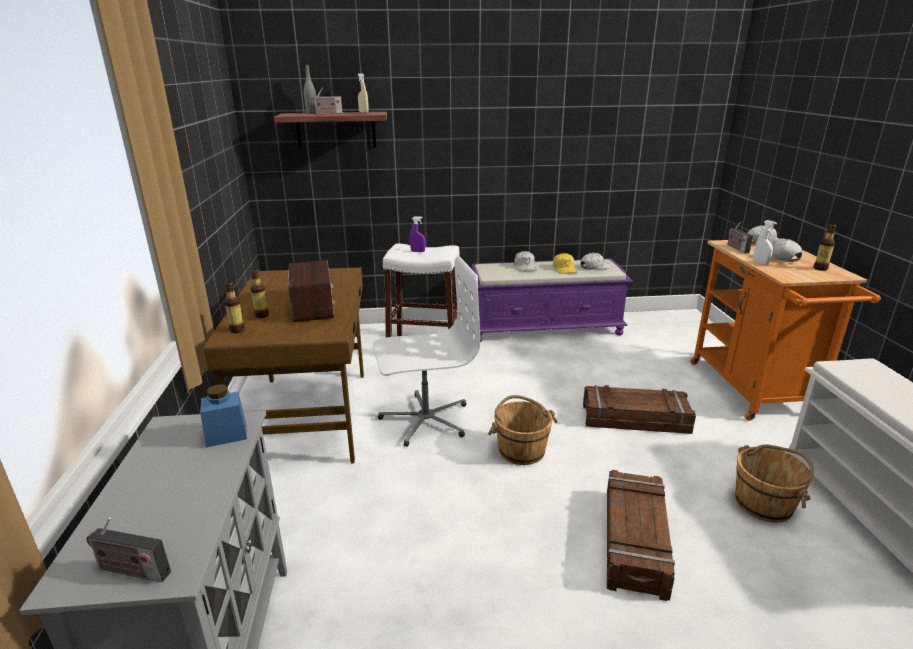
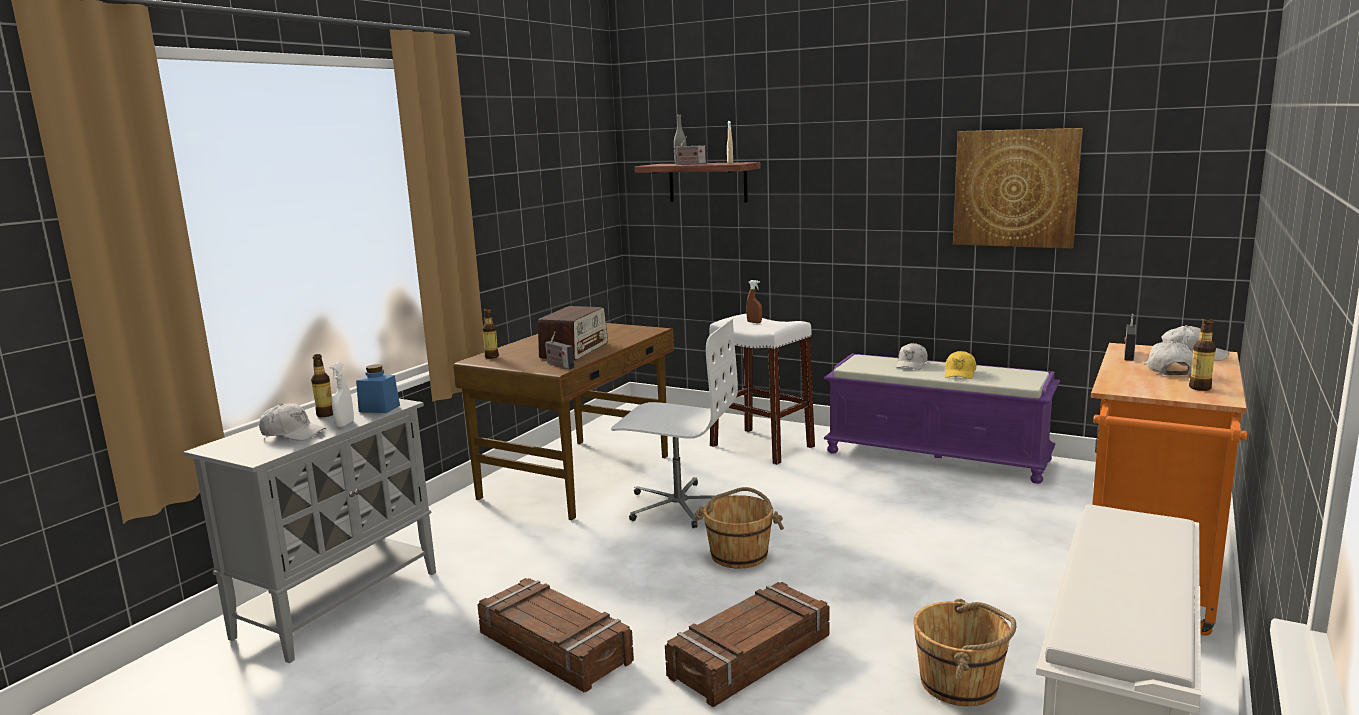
camera: 35 degrees right, 10 degrees down
radio [86,518,171,582] -> radio moved to [545,331,574,369]
bottle [250,269,269,318] -> bottle moved to [311,354,333,417]
purple spray bottle [410,216,425,252] -> brown spray bottle [746,280,762,323]
white cap [581,252,611,270] -> white cap moved to [259,403,327,441]
crate [583,385,696,434] -> crate moved to [477,578,634,692]
white spray bottle [753,220,777,265] -> white spray bottle moved to [329,363,354,427]
none -> picture [953,128,1083,249]

